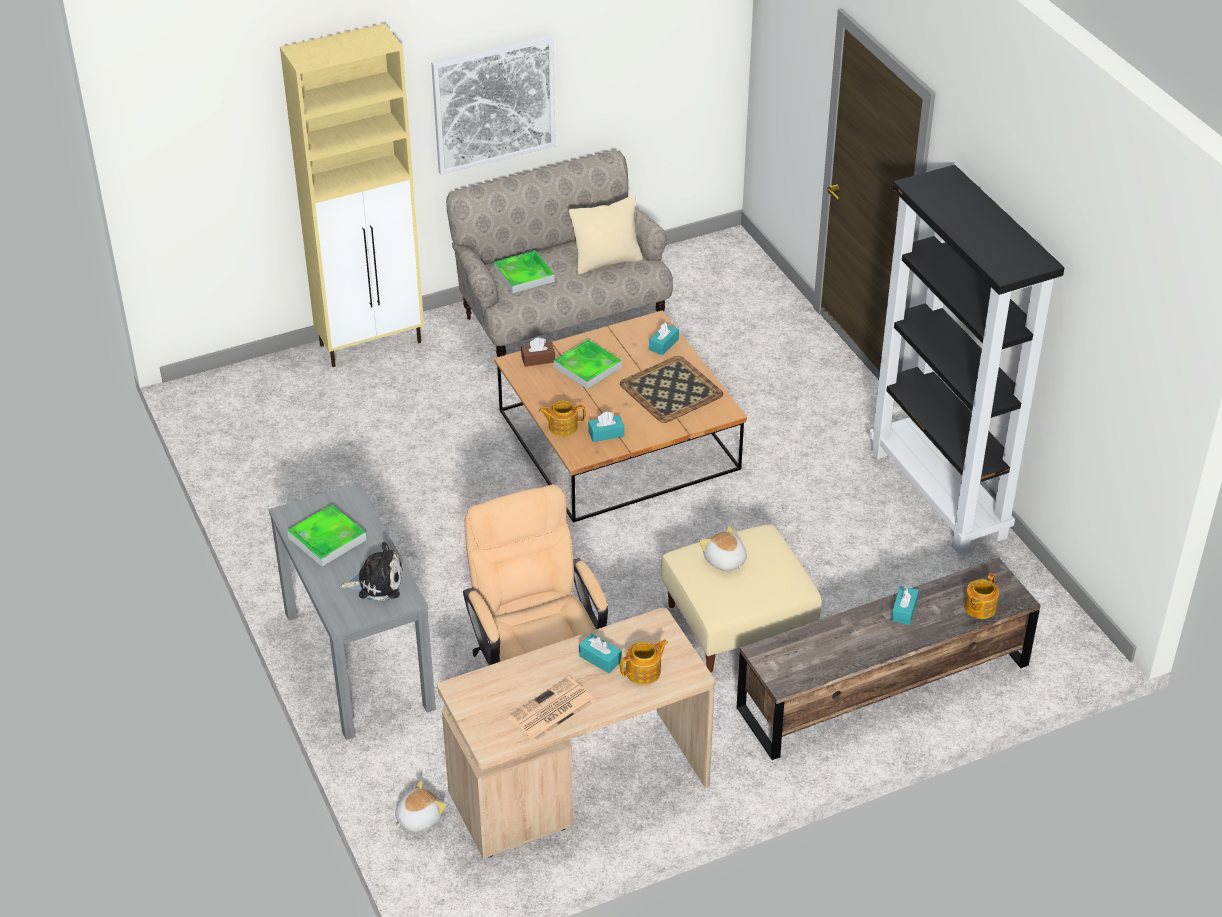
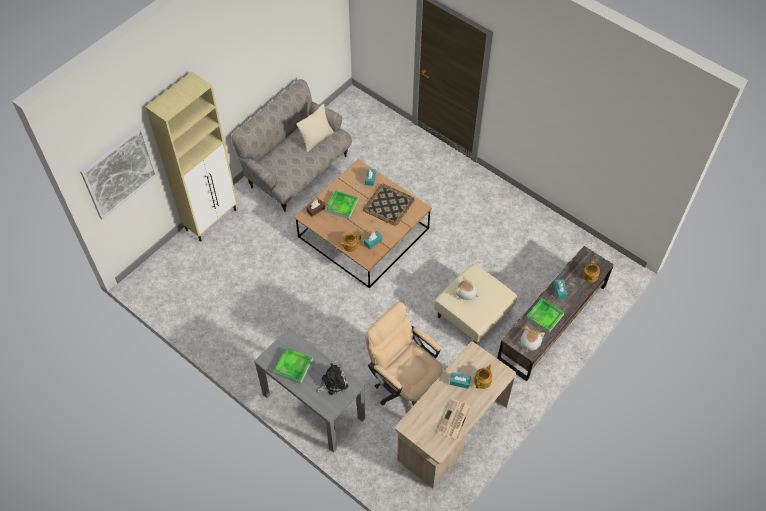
camera: 25 degrees left, 15 degrees up
plush toy [395,780,446,832] -> plush toy moved to [521,326,545,352]
picture [431,34,556,175] -> picture moved to [80,126,157,220]
tray [494,250,555,294] -> tray moved to [526,298,564,334]
black bookcase [869,165,1065,555] -> none

